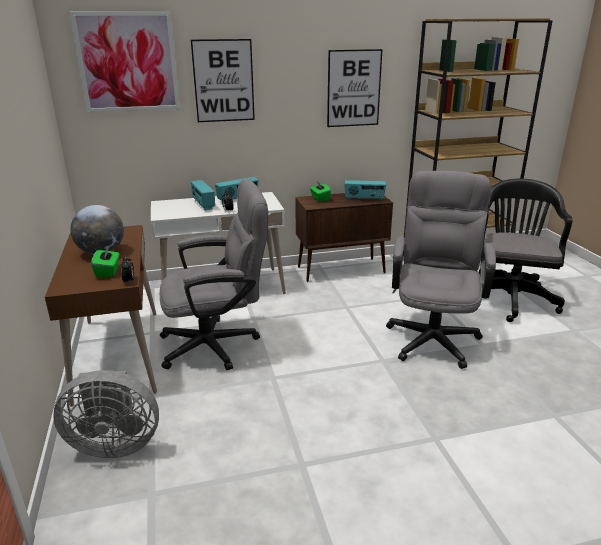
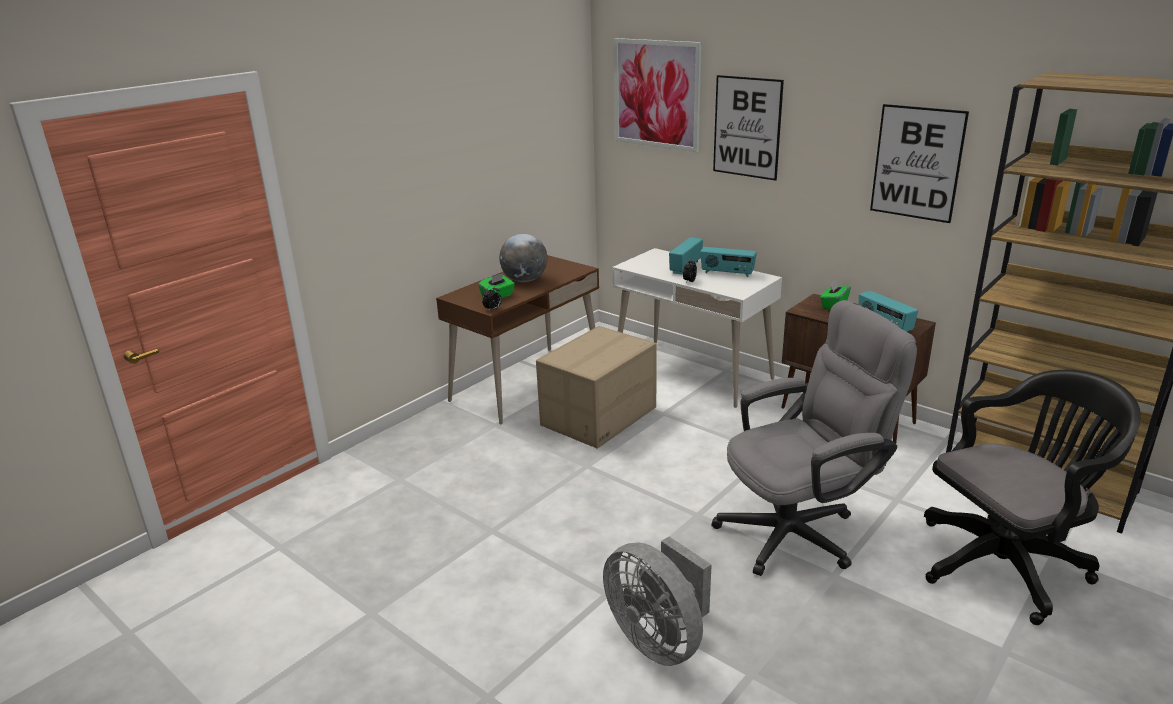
camera: 55 degrees right, 0 degrees up
grey fan [53,370,159,458] -> grey fan moved to [603,537,712,666]
grey office chair [160,179,268,370] -> cardboard box [536,326,657,448]

